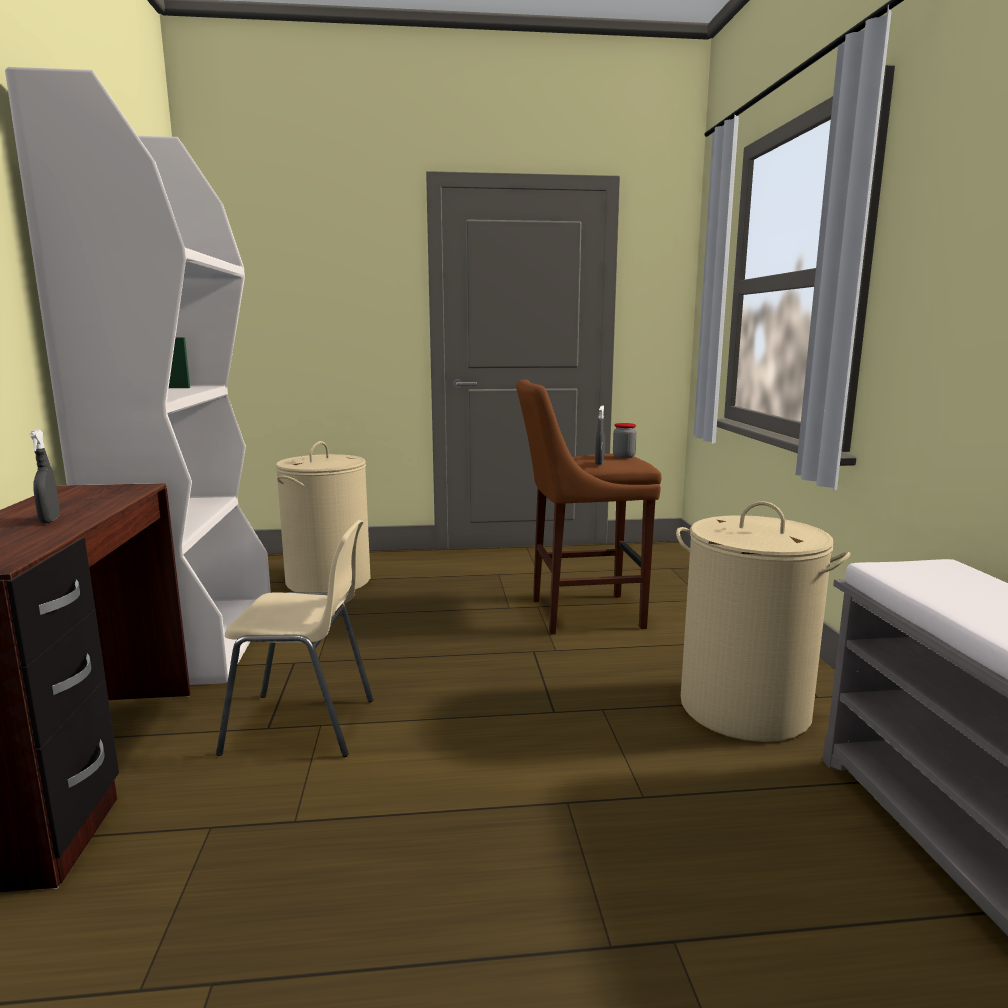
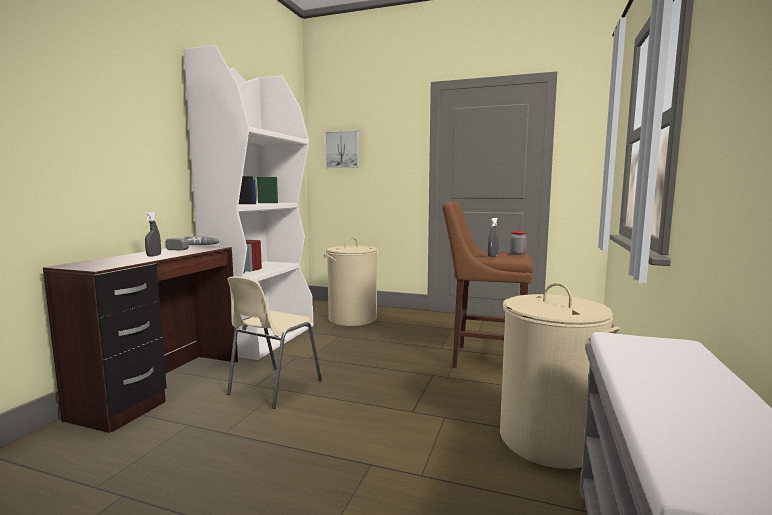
camera: 25 degrees right, 5 degrees down
beige chair [216,520,373,757] -> beige chair turned 90 degrees clockwise [227,277,322,409]
none -> power drill [165,236,221,250]
none -> picture [325,130,360,168]

